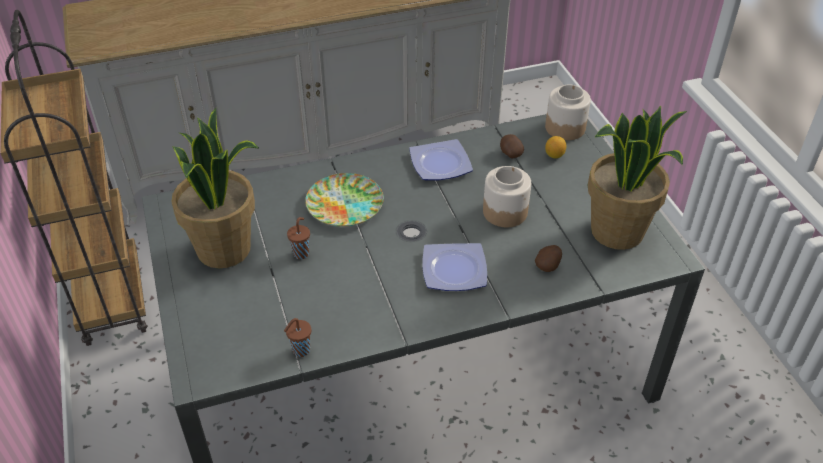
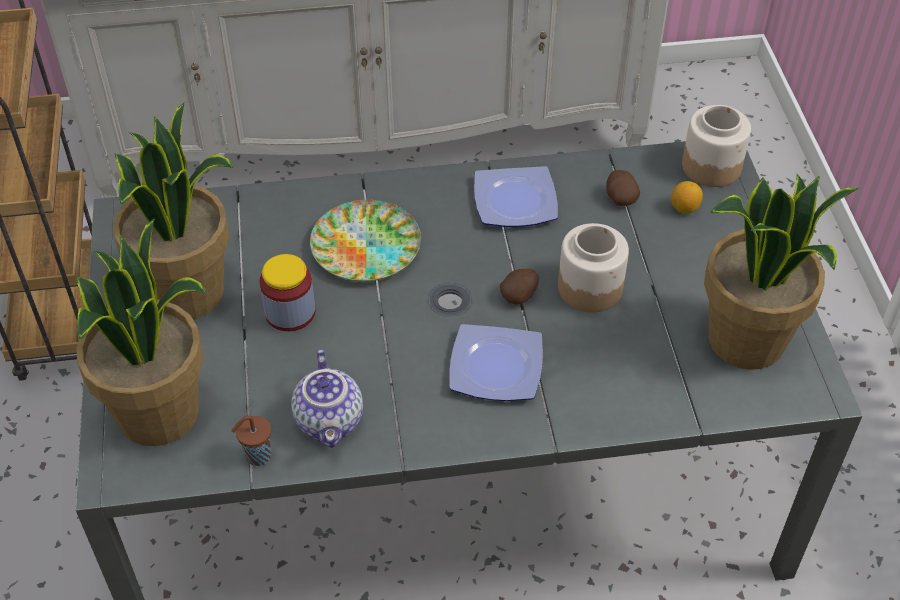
camera: 10 degrees right, 5 degrees up
brown cup [287,217,310,259] -> jar [259,254,315,331]
potato [535,245,562,272] -> potato moved to [500,269,539,304]
none -> potted plant [76,218,208,446]
none -> teapot [291,349,363,448]

